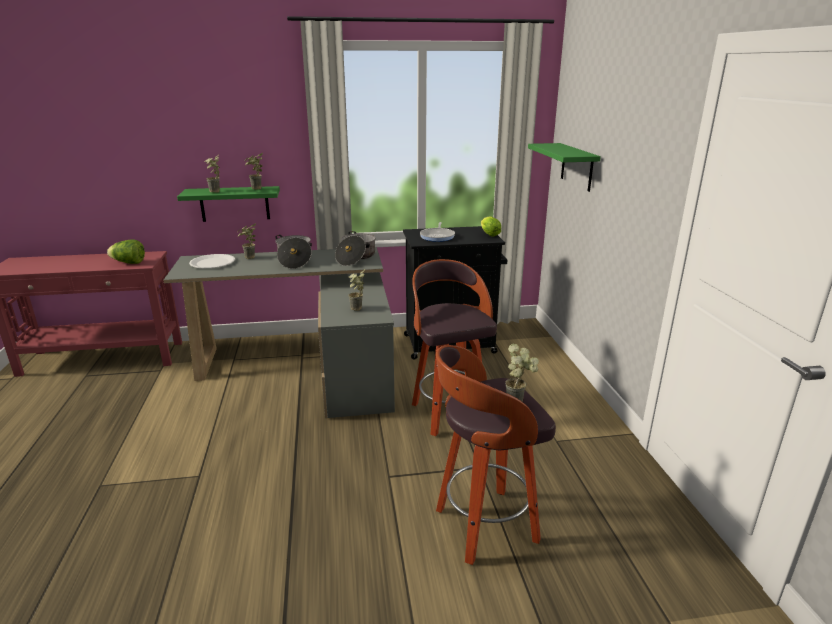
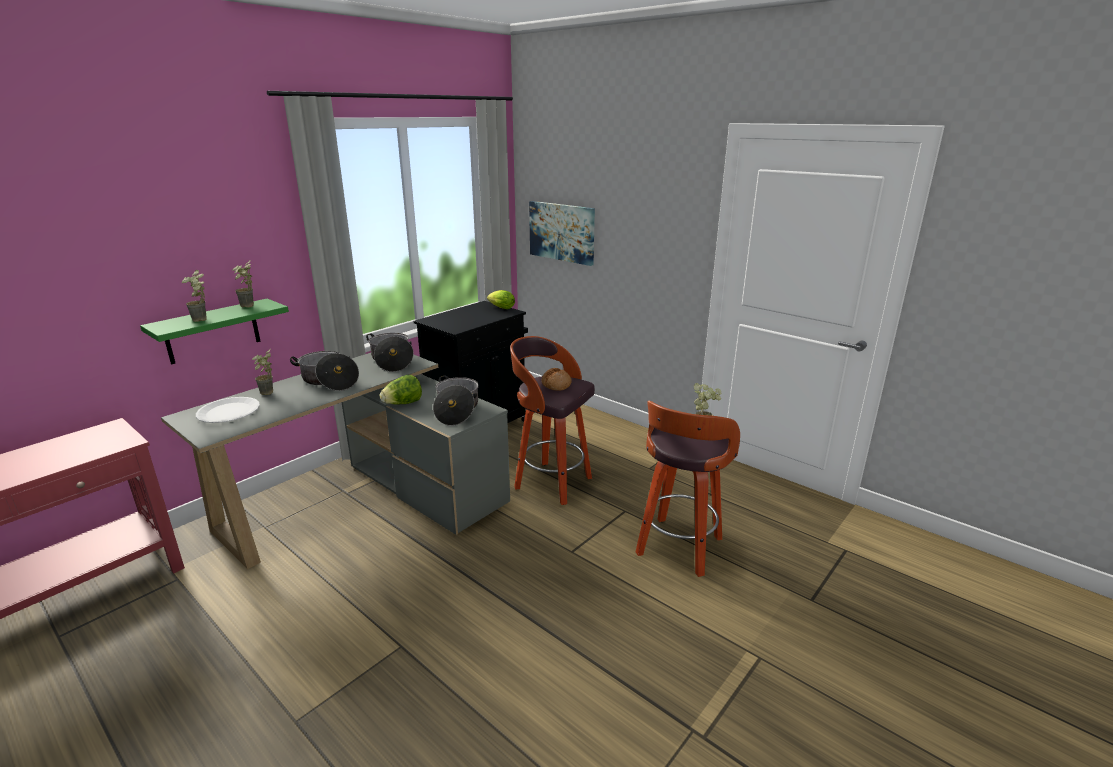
camera: 40 degrees left, 0 degrees up
lettuce [107,239,145,264] -> lettuce moved to [380,375,422,405]
potted plant [348,269,365,311] -> cooking pot [433,376,479,426]
frying pan [420,222,455,242] -> none
green shelf [528,143,601,192] -> picture [529,201,595,266]
none -> bread [541,368,572,391]

